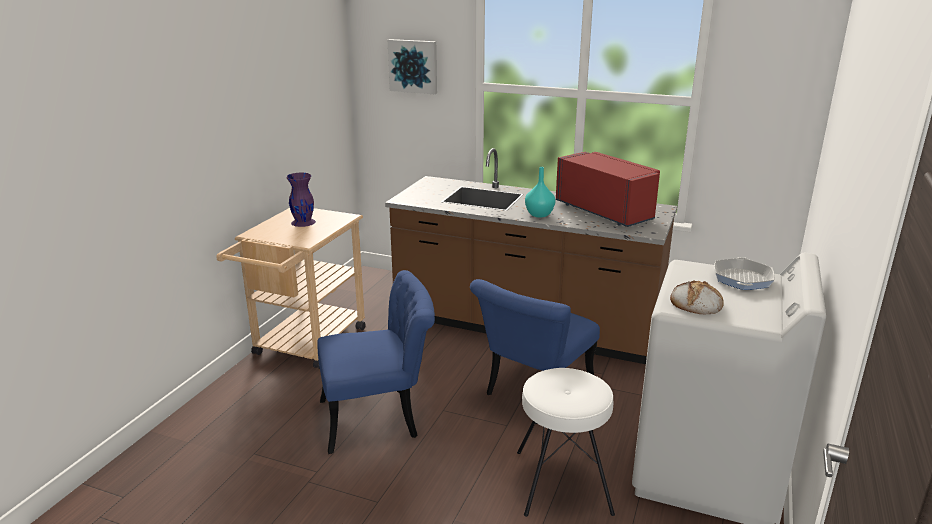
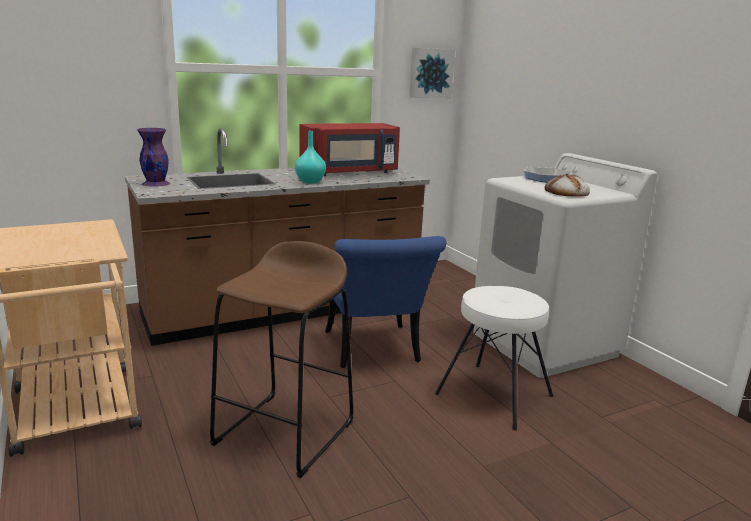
camera: 50 degrees left, 5 degrees down
purple vase [287,173,316,227] -> purple vase moved to [137,128,170,187]
blue chair [317,270,435,454] -> brown stool [210,241,353,478]
picture [388,39,437,94] -> picture moved to [409,48,455,98]
red microwave [556,152,660,227] -> red microwave turned 150 degrees clockwise [300,123,400,176]

